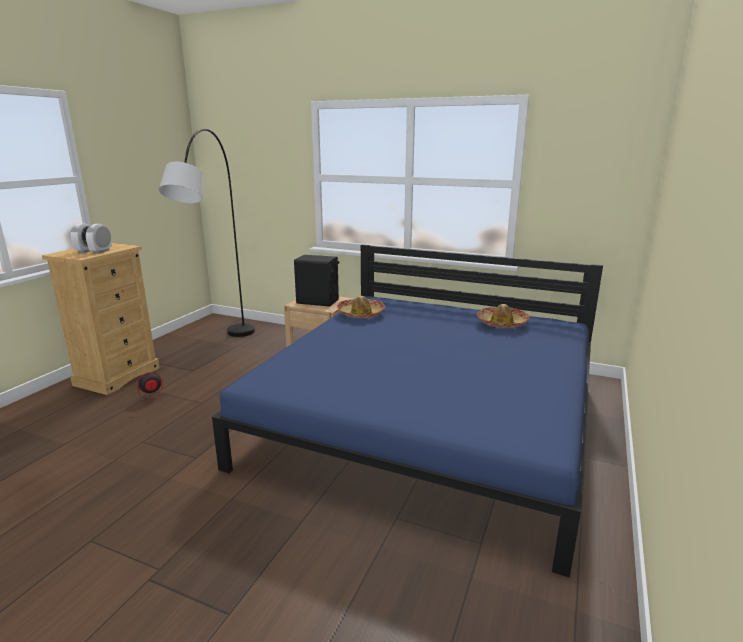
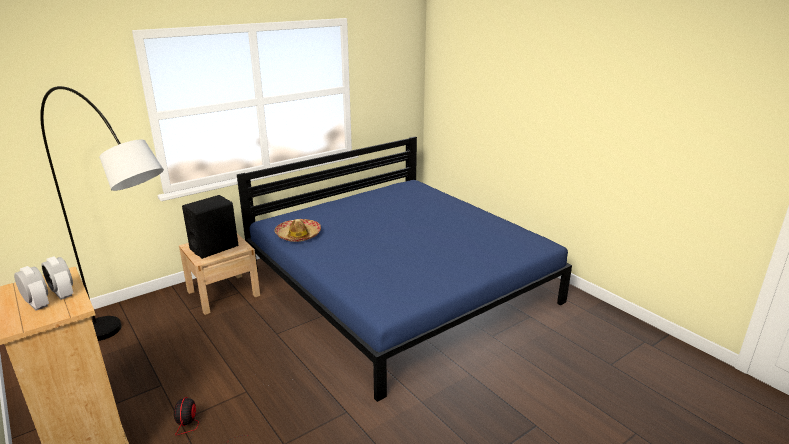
camera: 60 degrees left, 5 degrees up
hat [477,304,530,328] -> none

